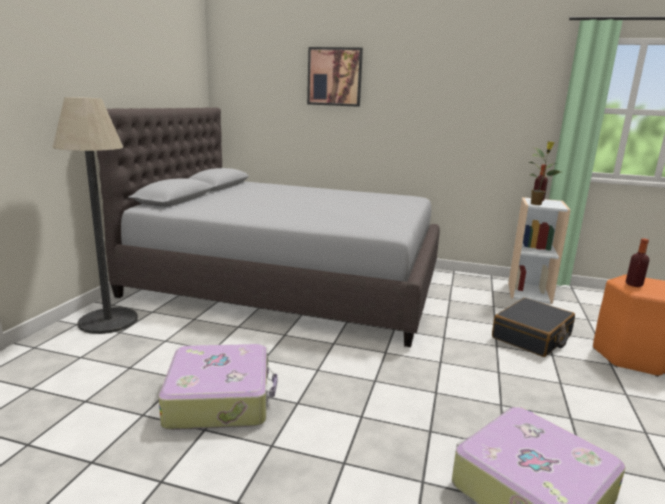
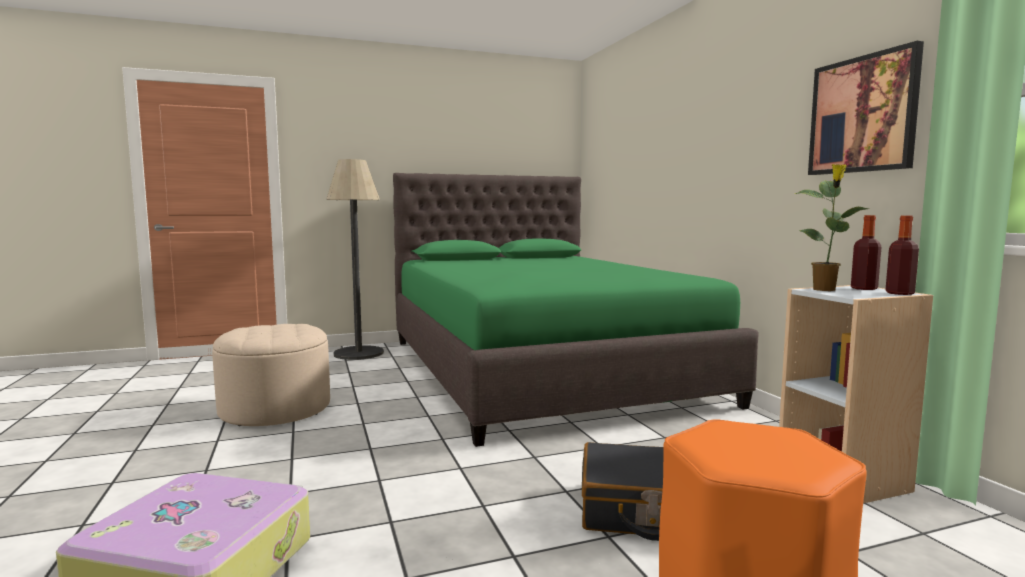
camera: 55 degrees right, 10 degrees down
grey bed [97,107,440,347] -> green bed [393,173,759,447]
suitcase [159,344,278,430] -> beige ottoman [212,324,330,426]
picture [307,47,363,107] -> picture moved to [808,41,924,175]
bottle [626,238,649,287] -> bottle moved to [885,216,919,295]

